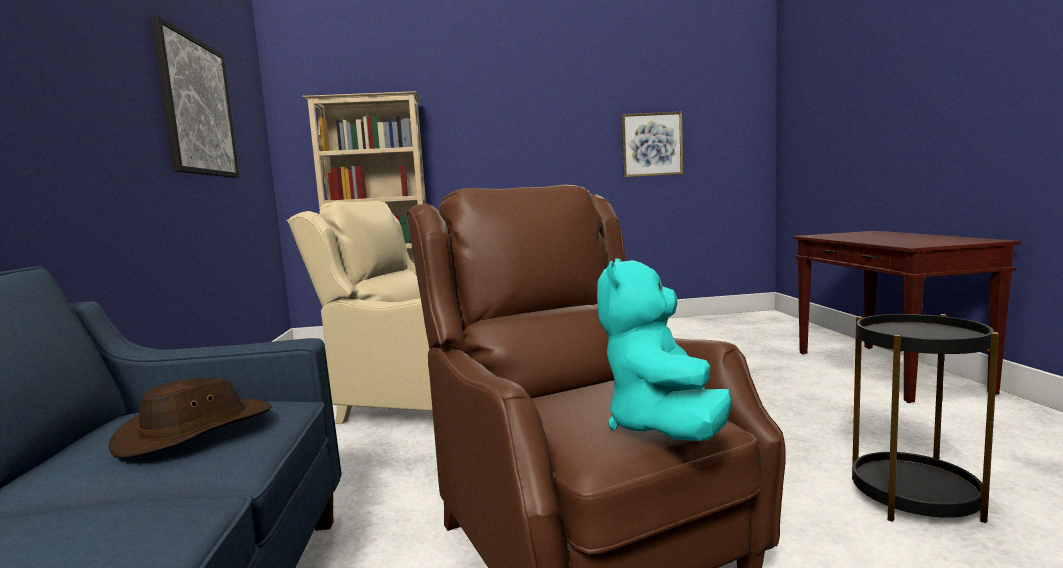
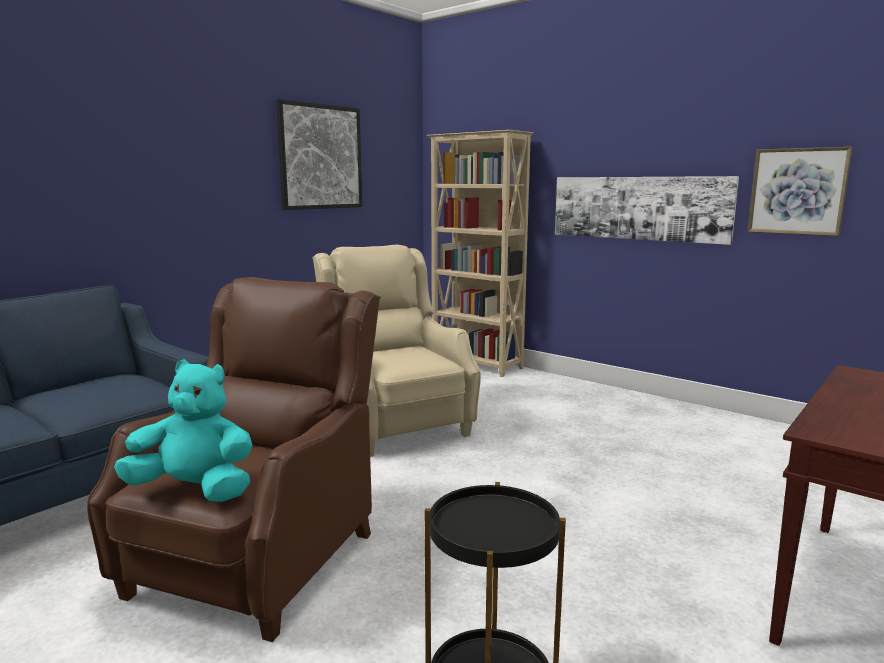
camera: 45 degrees right, 5 degrees up
brown hat [109,378,272,458] -> none
turquoise plush toy [597,258,732,441] -> turquoise plush toy turned 45 degrees clockwise [114,359,252,502]
none -> picture [555,176,739,245]

